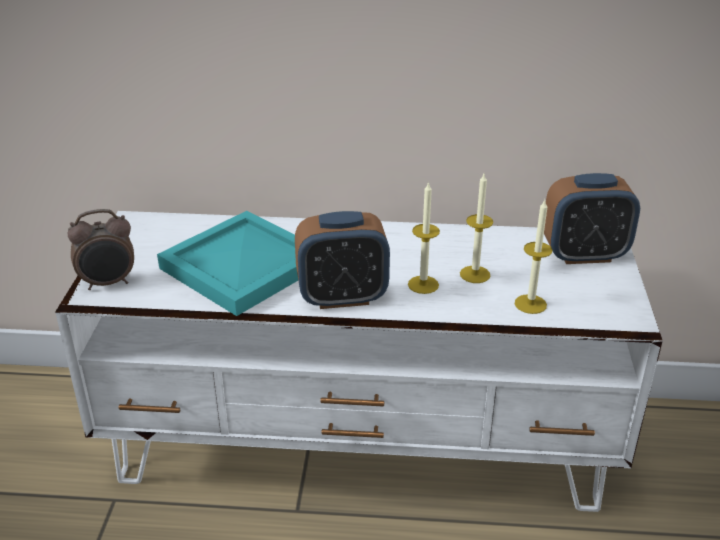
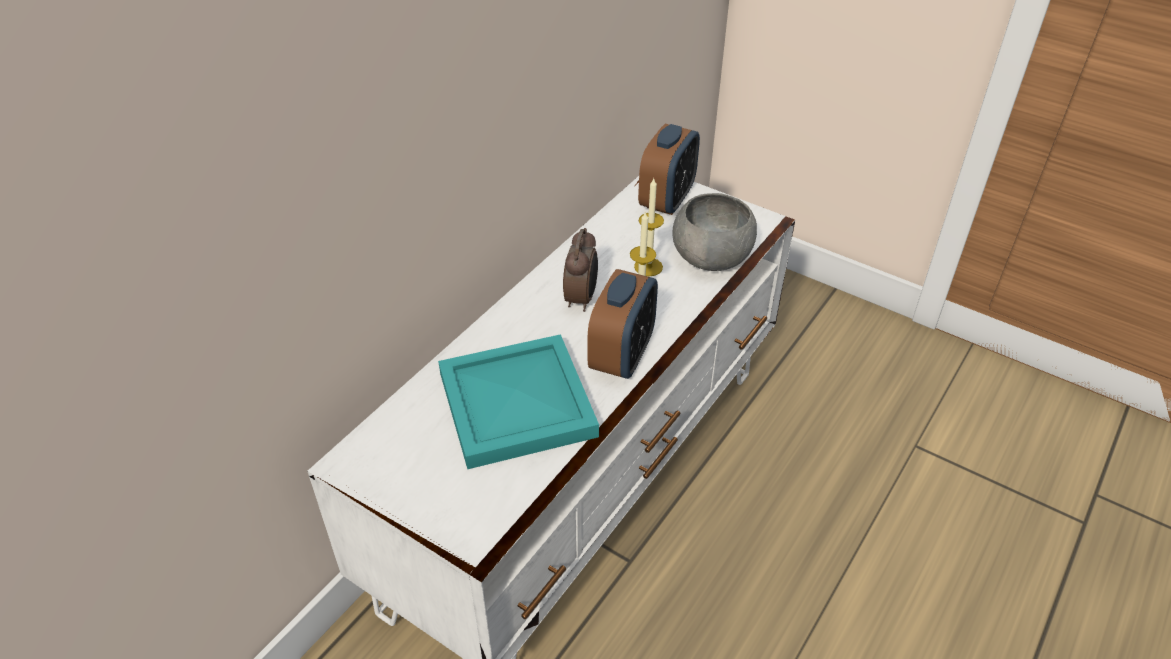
camera: 60 degrees left, 10 degrees up
alarm clock [68,209,134,290] -> alarm clock moved to [563,228,598,312]
candle [515,200,552,314] -> grey bowl [672,193,757,271]

